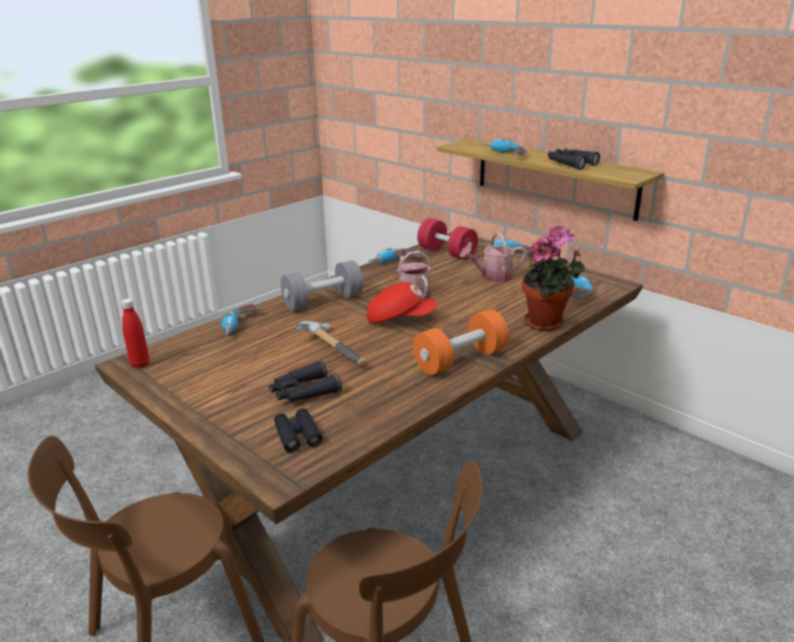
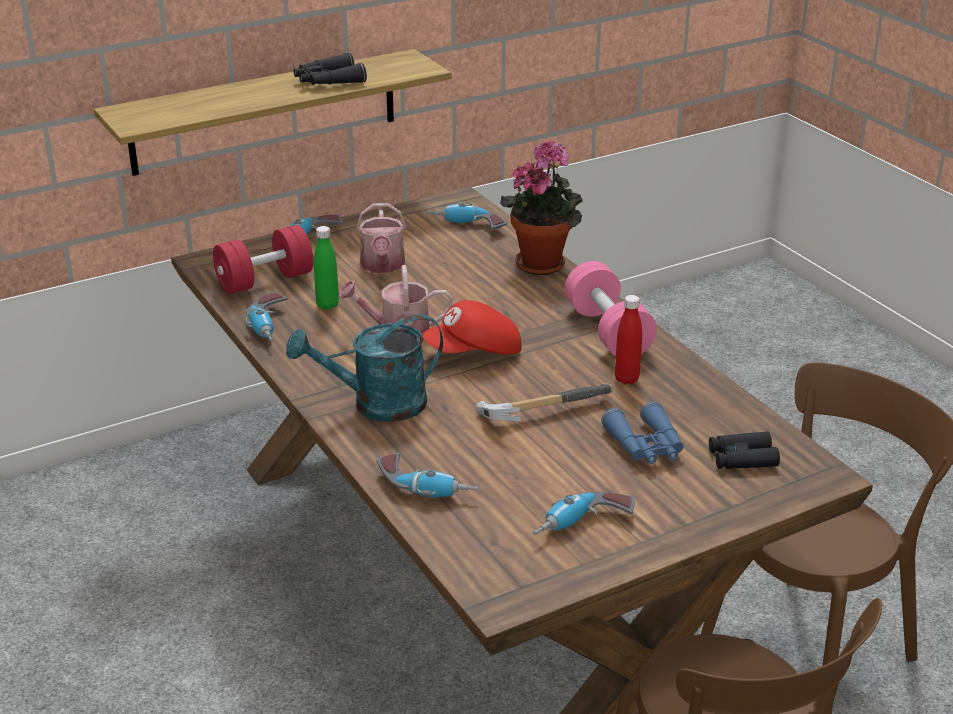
camera: 75 degrees left, 5 degrees up
red bottle [121,298,149,368] -> red bottle moved to [615,295,642,384]
black binoculars [269,360,342,402] -> blue binoculars [601,402,684,464]
grey dumbbell [281,260,364,311] -> turquoise watering can [286,314,443,422]
red cap [367,282,437,323] -> red cap turned 135 degrees counterclockwise [423,300,522,355]
orange dumbbell [413,310,509,375] -> pink dumbbell [565,261,657,356]
power drill [482,139,527,154] -> power drill moved to [533,492,635,535]
none -> green bottle [314,226,339,310]

